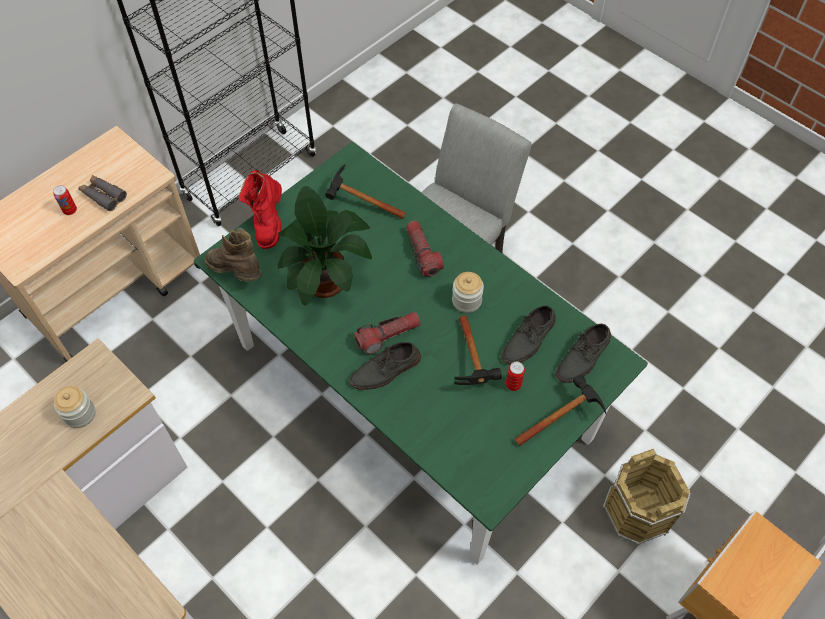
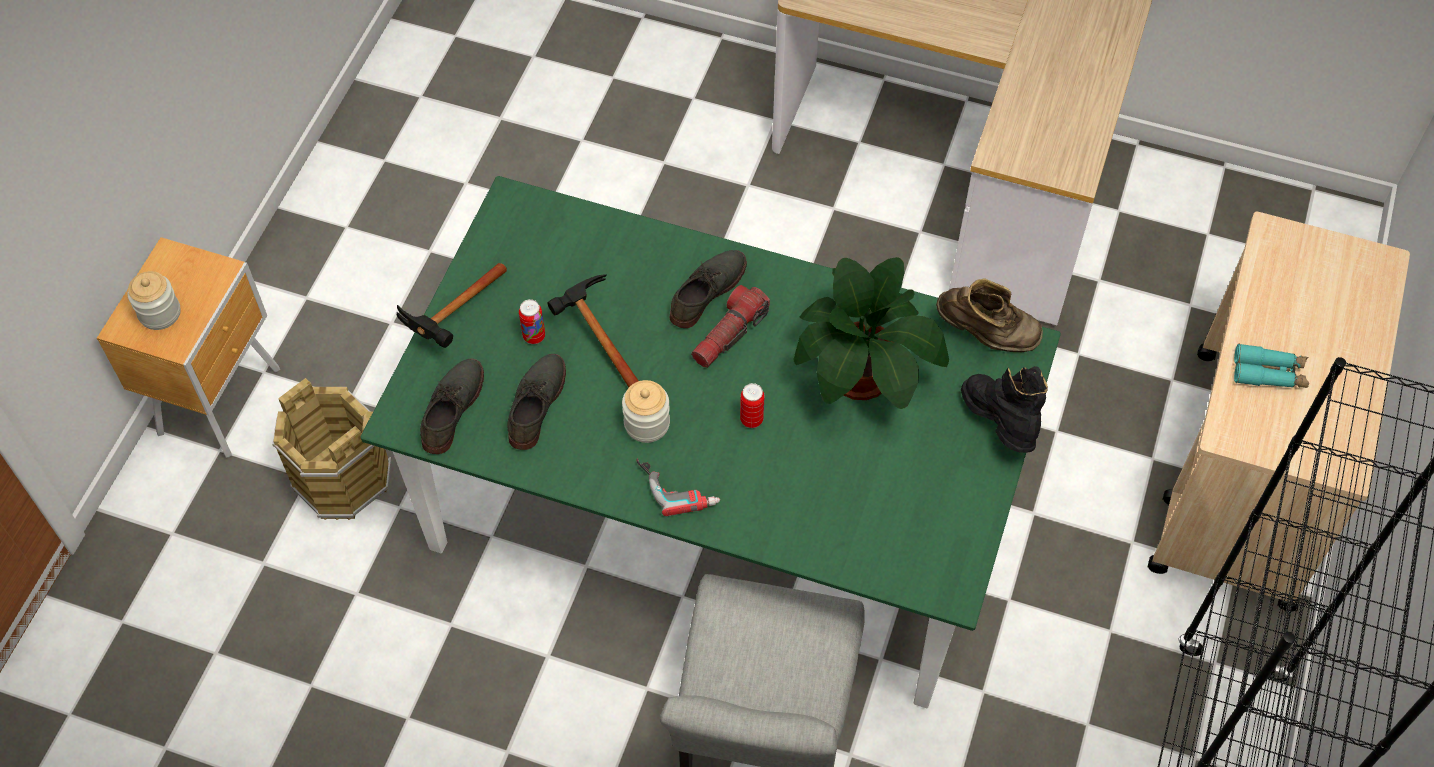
camera: 155 degrees right, 0 degrees up
can [53,185,77,215] -> can moved to [740,383,765,428]
jar [54,386,96,428] -> jar moved to [128,271,181,330]
grey binoculars [78,175,127,211] -> turquoise binoculars [1234,343,1309,388]
red boot [239,170,282,249] -> black boot [961,366,1048,453]
hammer [325,164,406,219] -> none
flashlight [406,221,444,276] -> none
none -> power drill [637,459,720,516]

